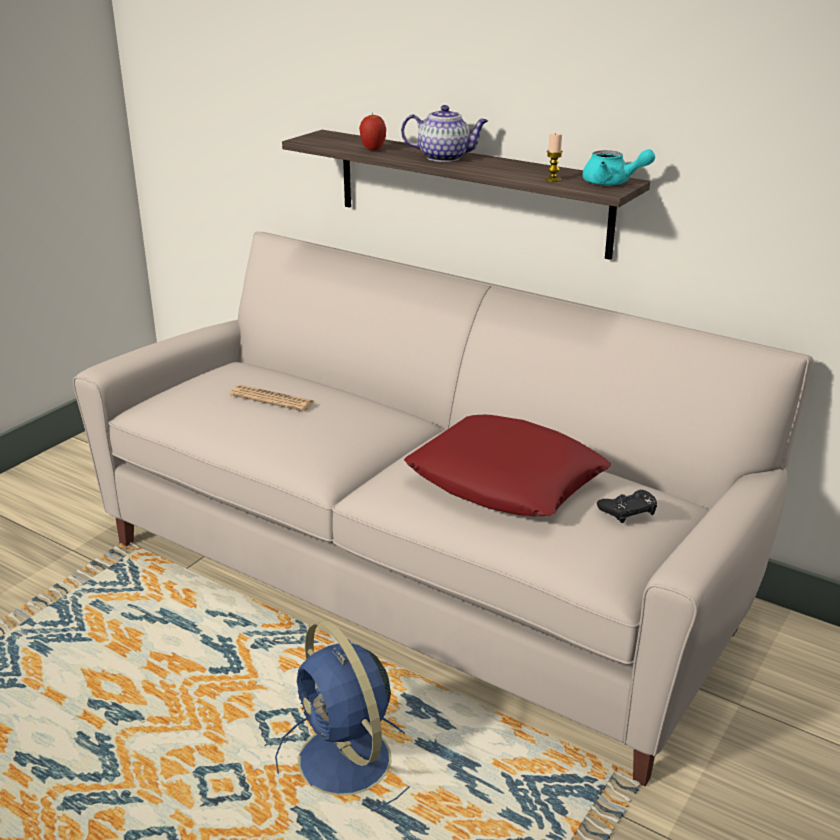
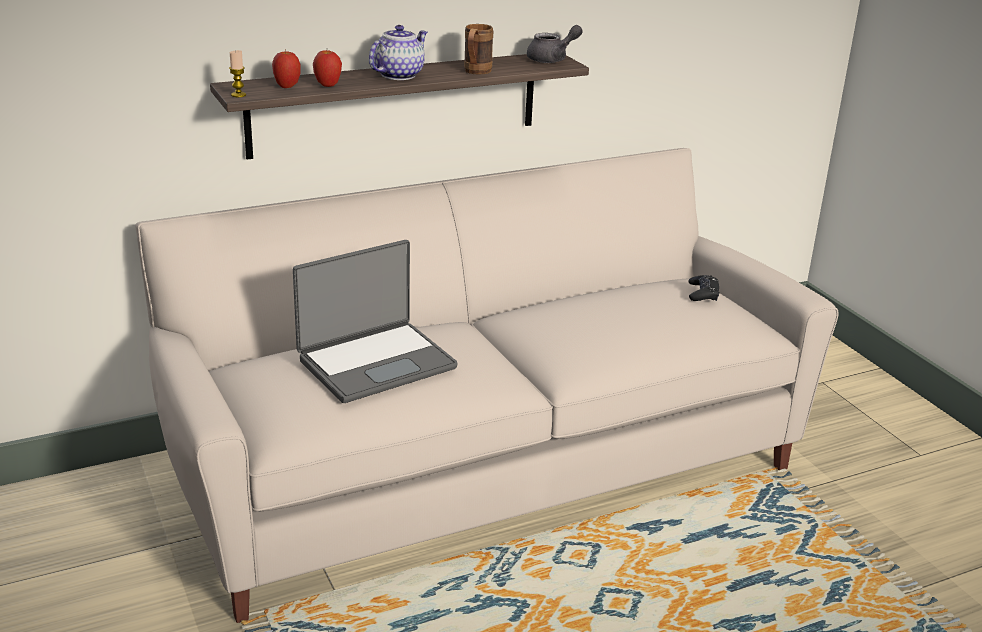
camera: 60 degrees left, 0 degrees up
newspaper [230,385,314,411] -> laptop [293,240,458,403]
blue fan [275,620,410,812] -> none
red pillow [404,415,611,516] -> none
candle [545,134,563,182] -> candle moved to [229,50,246,97]
turquoise teapot [583,149,655,186] -> grey teapot [527,25,583,63]
none -> apple [272,49,301,88]
none -> brown mug [464,24,493,74]

